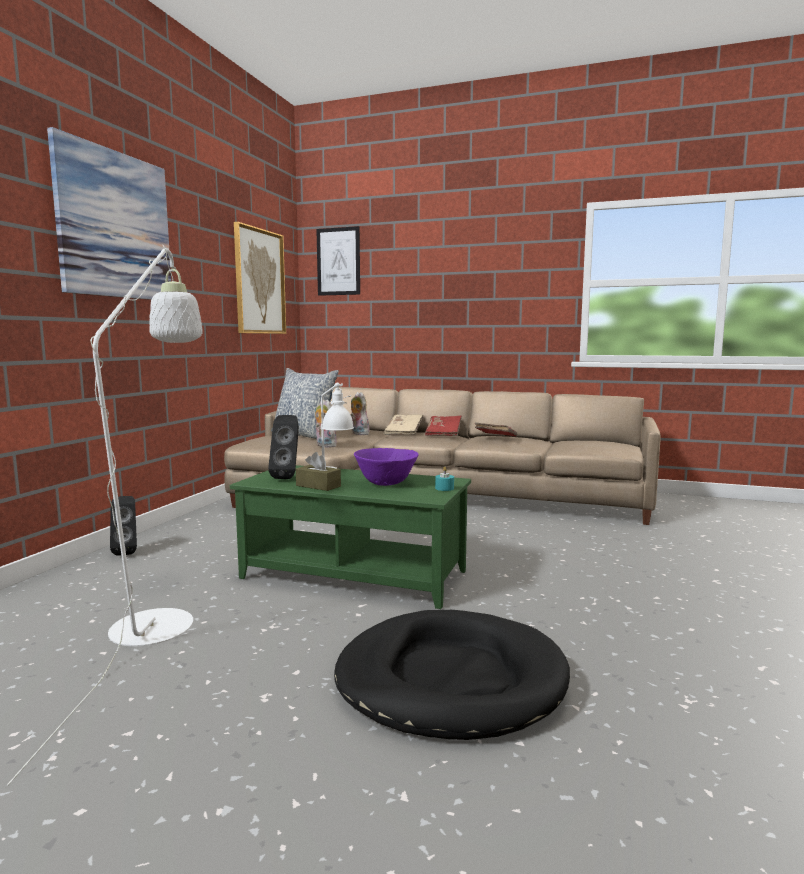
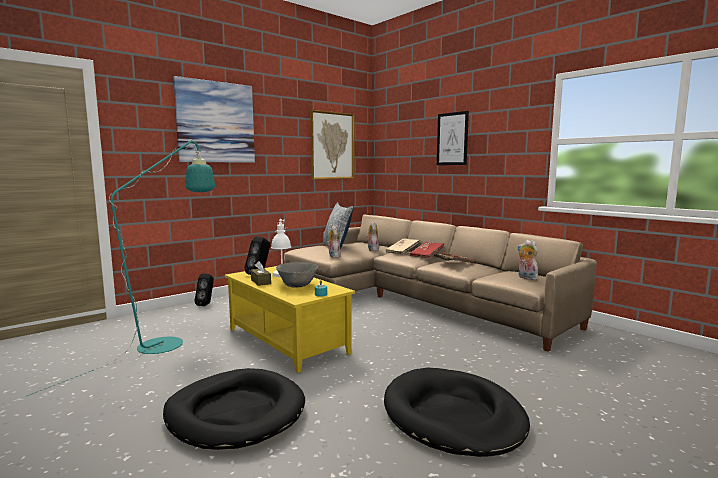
camera: 30 degrees right, 0 degrees up
white floor lamp [7,245,203,786] -> turquoise floor lamp [25,139,215,397]
green coffee table [230,465,471,609] -> yellow coffee table [225,266,355,373]
picture [316,226,360,296] -> picture moved to [437,111,469,165]
purple bowl [354,448,419,486] -> grey bowl [276,262,319,288]
none -> black dog bed [384,368,530,457]
none -> plush toy [517,240,538,280]

